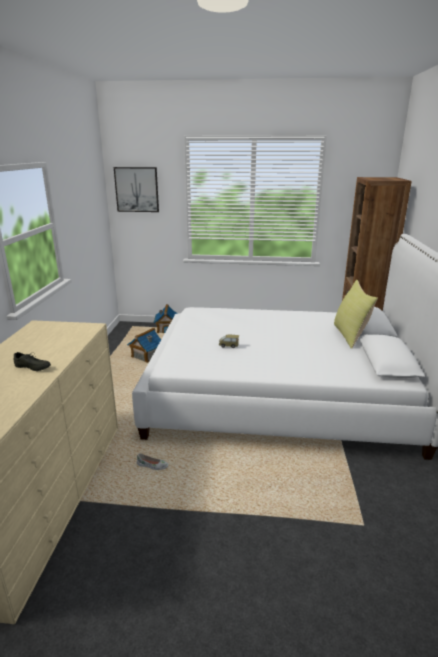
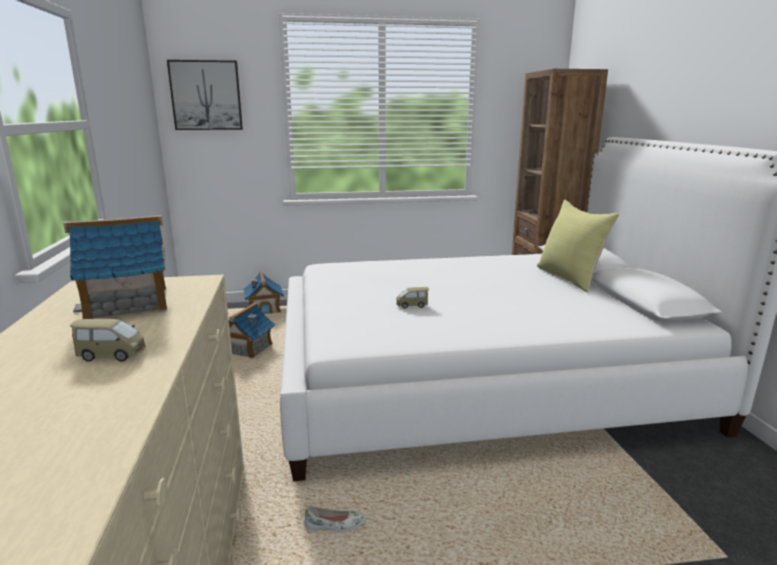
camera: 15 degrees left, 5 degrees down
grey shoe [14,352,51,371] -> toy car [69,319,146,362]
none -> toy house [63,215,167,319]

